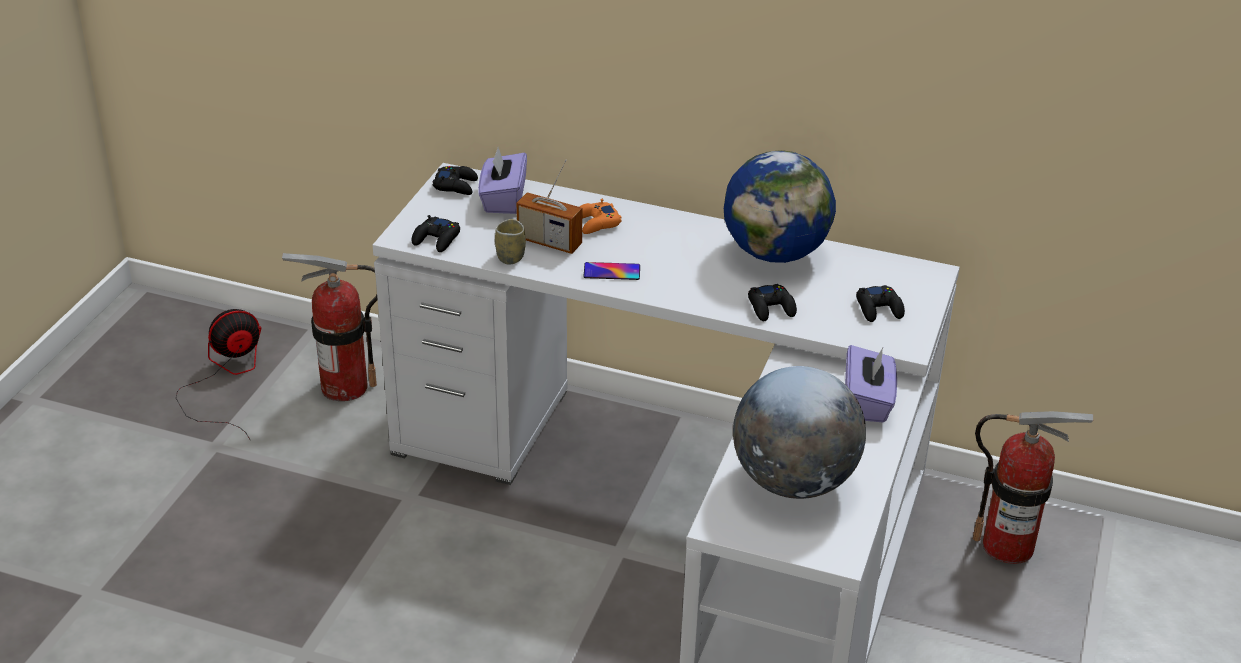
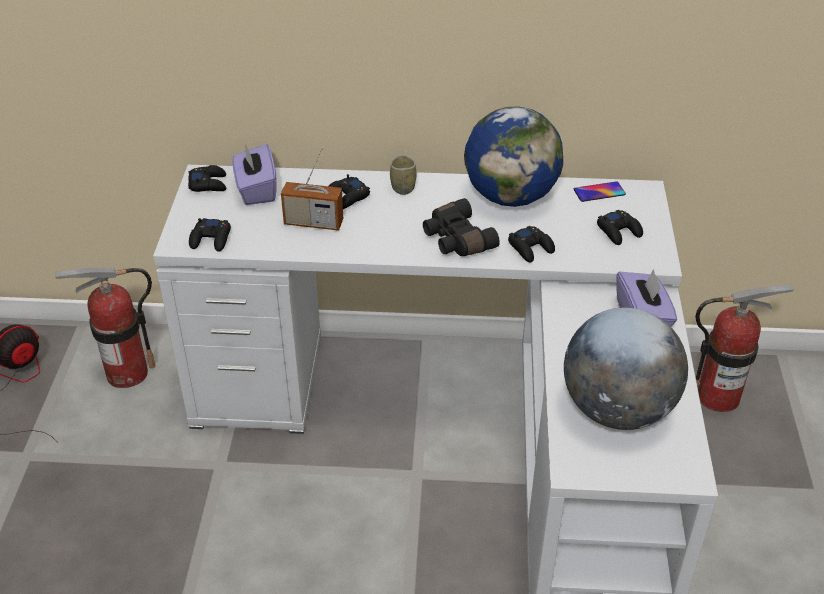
camera: 15 degrees left, 5 degrees up
cup [495,219,526,265] -> cup moved to [390,155,416,195]
orange game controller [580,199,622,234] -> black game controller [329,174,370,209]
phone [583,262,640,280] -> phone moved to [574,181,626,202]
none -> black binoculars [423,198,500,256]

